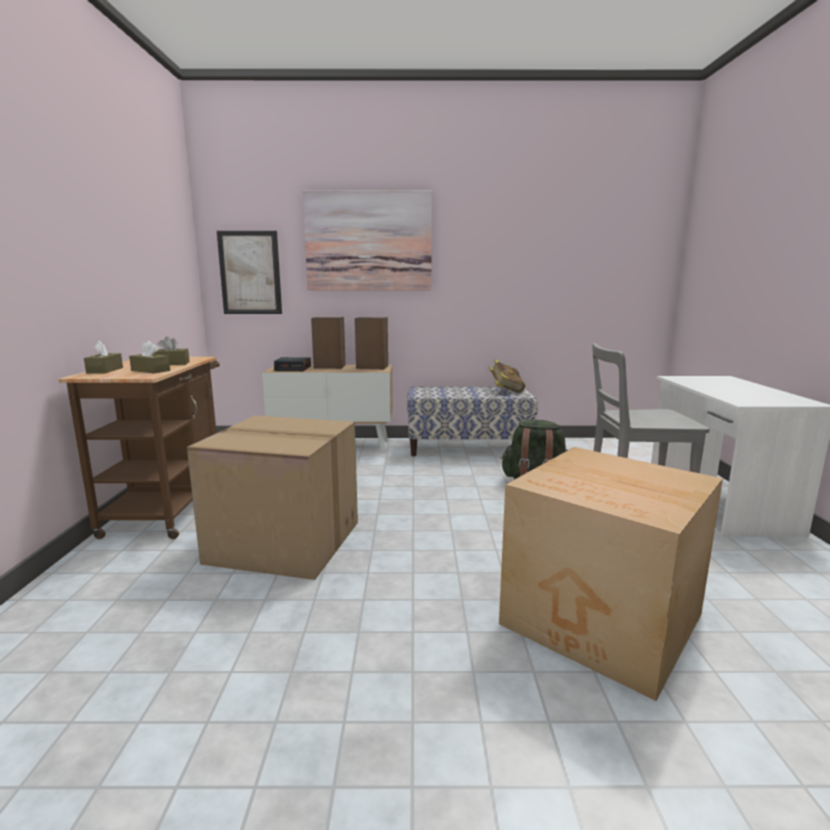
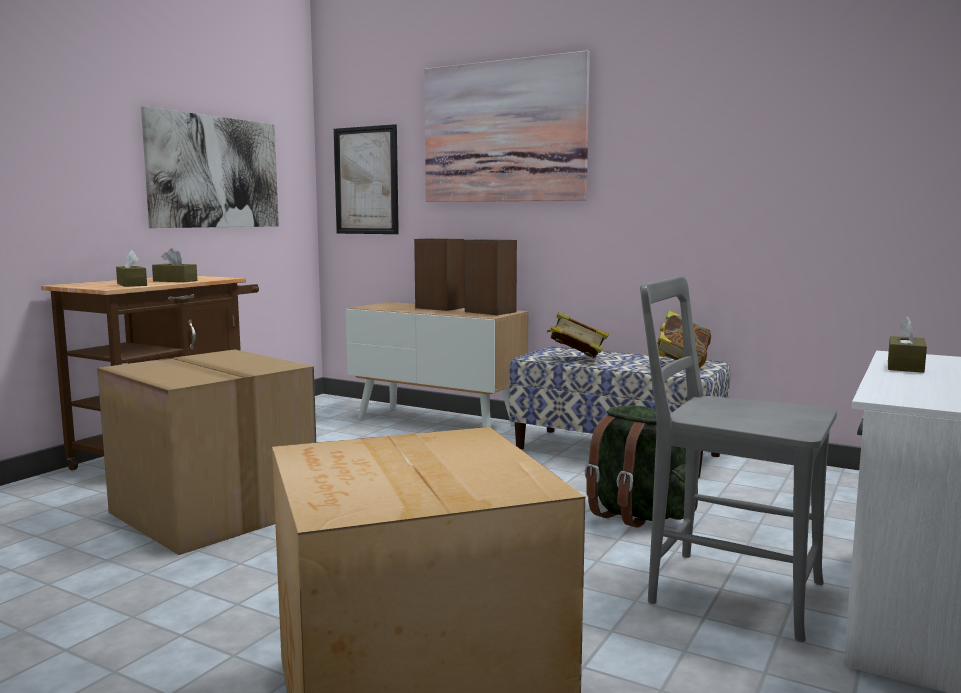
camera: 30 degrees right, 5 degrees down
brown tissue box [84,341,123,374] -> brown tissue box moved to [888,316,927,373]
alarm clock [274,357,311,371] -> none
none -> picture [141,106,279,228]
none -> book [547,312,609,358]

